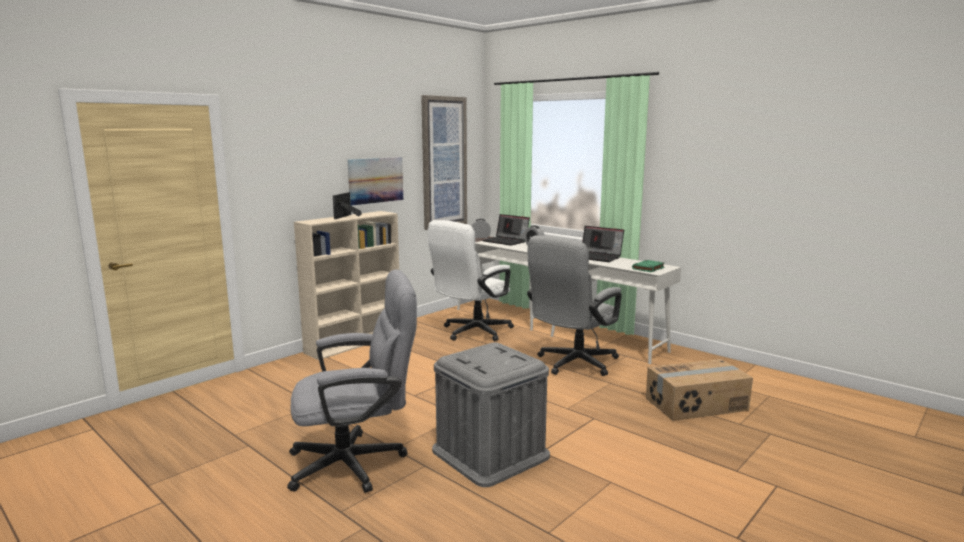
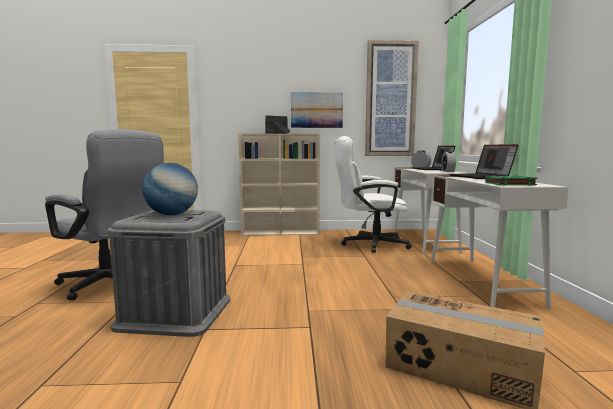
camera: 45 degrees right, 5 degrees down
grey office chair [527,235,622,376] -> none
none -> globe [142,163,198,215]

